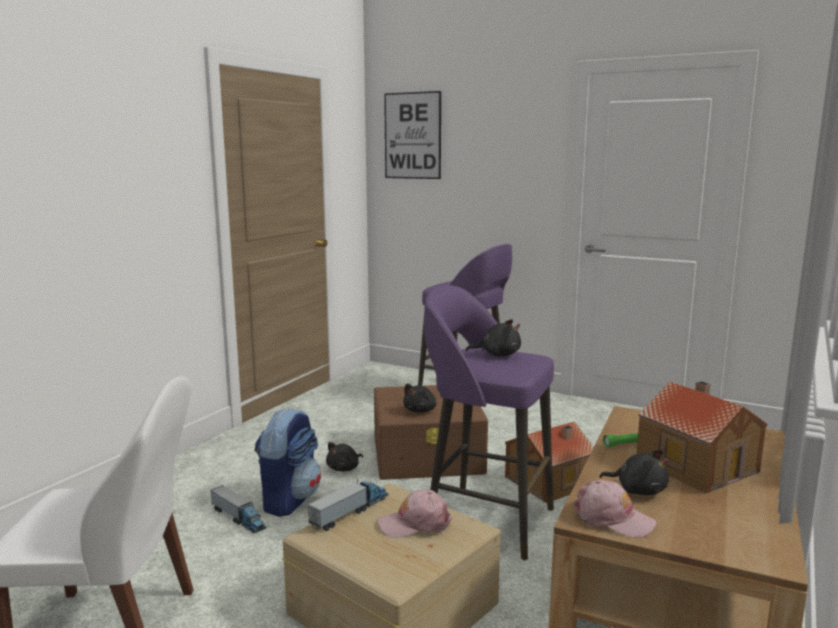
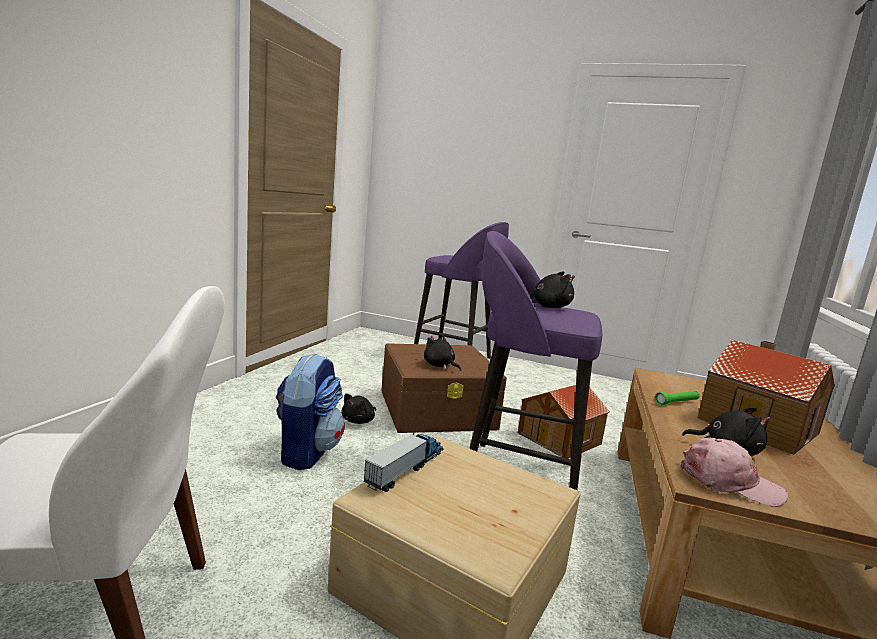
camera: 10 degrees left, 0 degrees up
toy truck [210,485,266,533] -> none
pink cap [377,490,452,538] -> none
picture [384,91,441,179] -> none
black plush toy [403,384,436,413] -> black plush toy turned 105 degrees clockwise [424,335,461,371]

